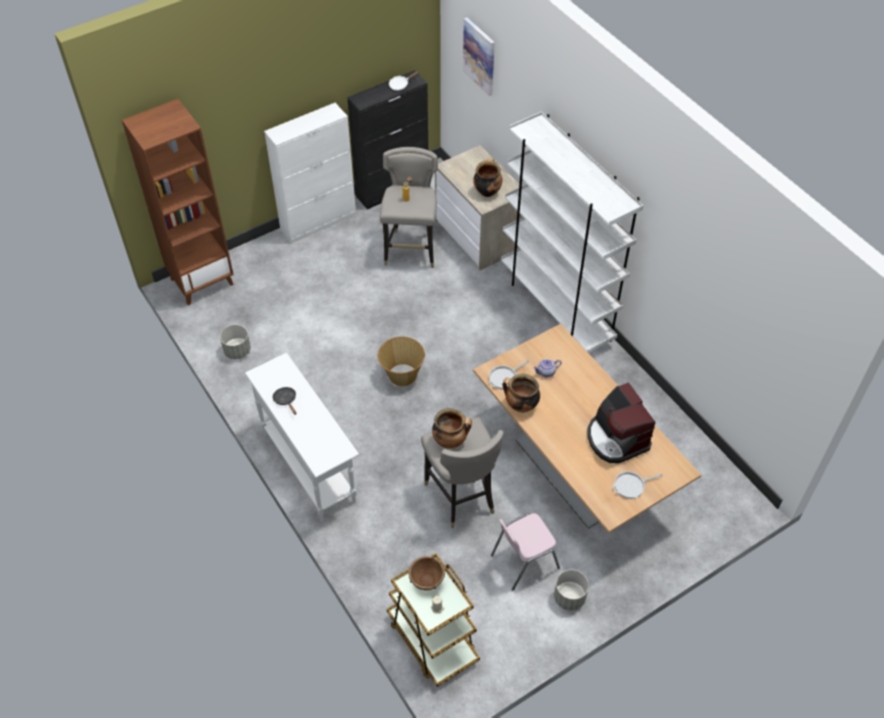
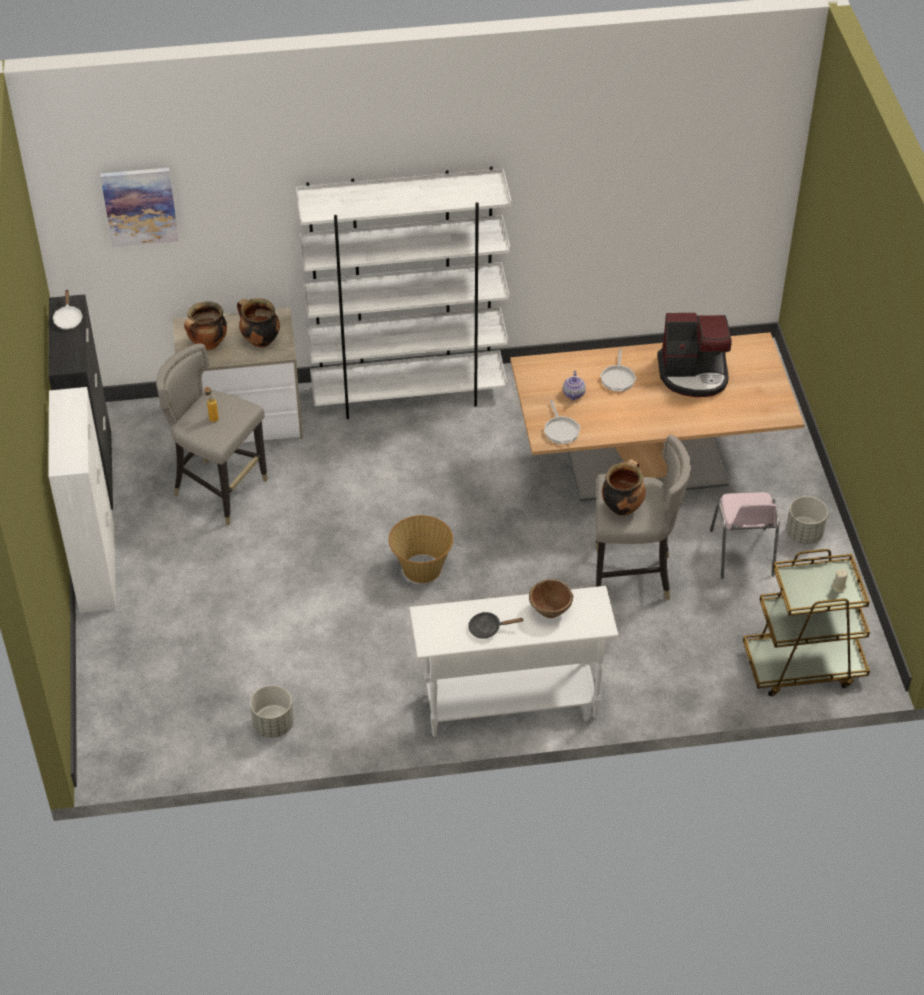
camera: 65 degrees left, 5 degrees down
brown bookcase [122,99,234,305] -> none
brown bowl [408,556,445,590] -> brown bowl moved to [529,579,573,618]
cooking pot [502,373,540,412] -> cooking pot moved to [184,301,227,350]
frying pan [613,471,663,499] -> frying pan moved to [600,349,637,392]

